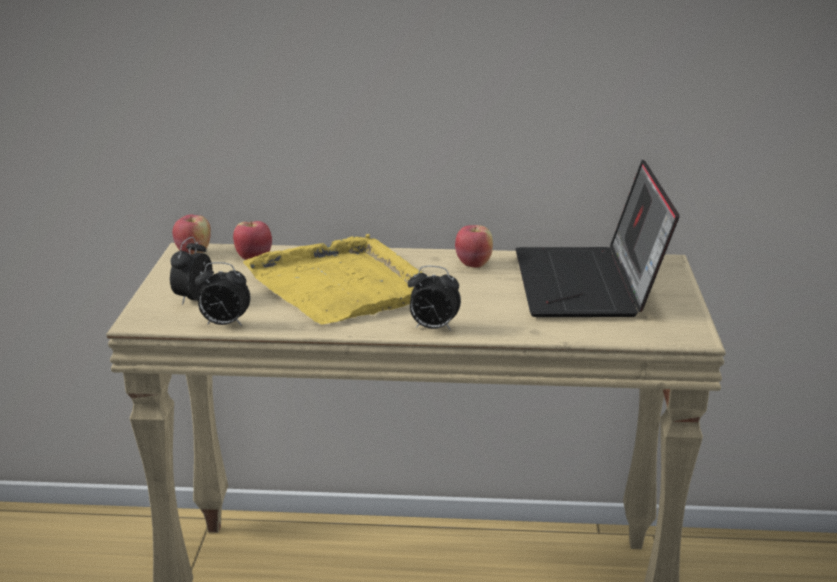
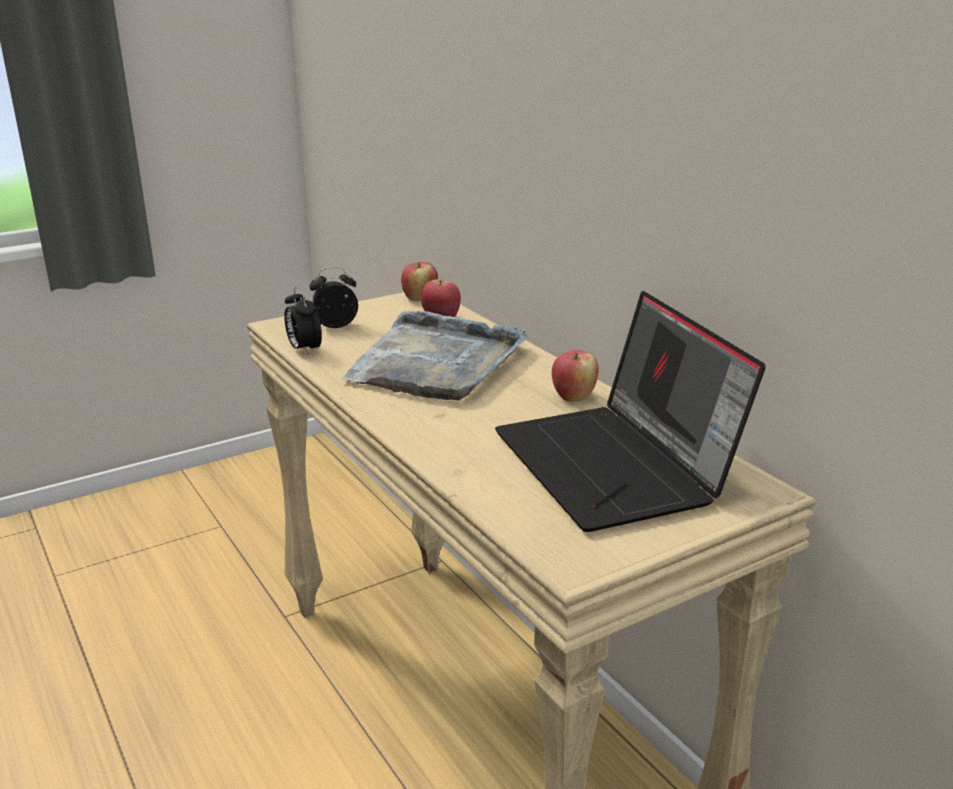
camera: 55 degrees right, 0 degrees up
yellow tray [243,234,428,324] -> grey tray [340,311,528,400]
alarm clock [408,265,461,331] -> none
laptop [515,159,680,317] -> laptop turned 75 degrees counterclockwise [495,291,766,532]

